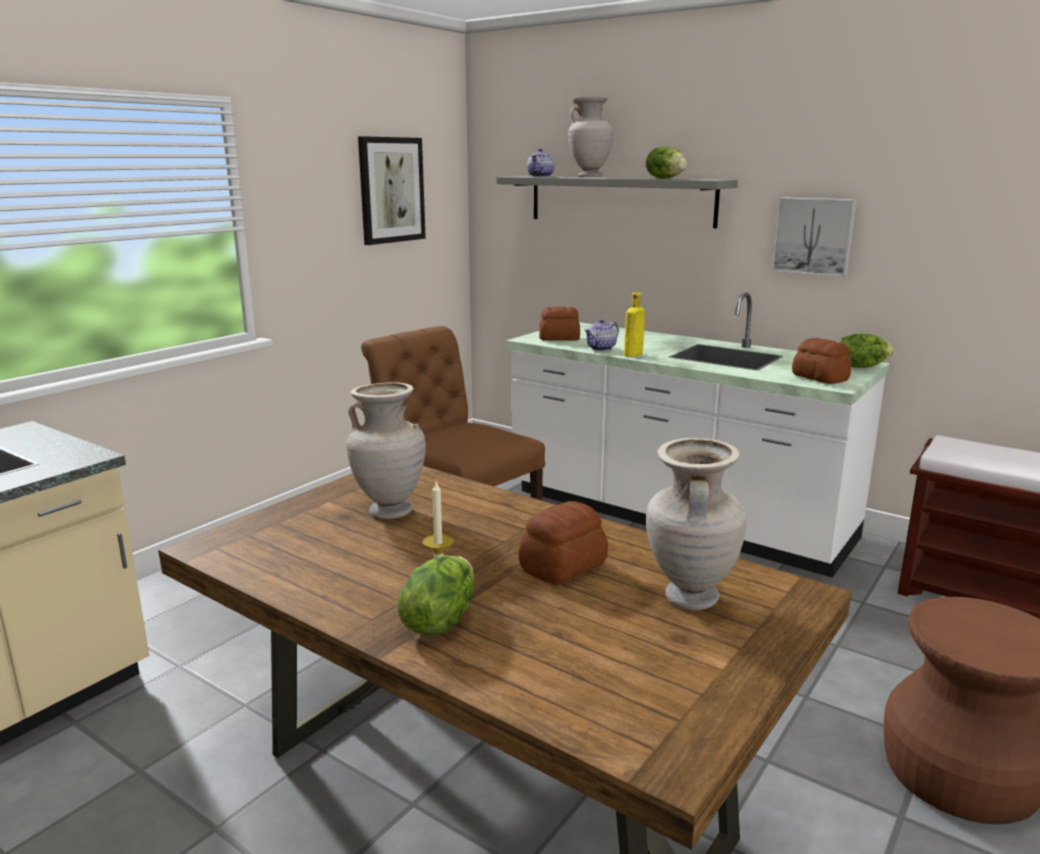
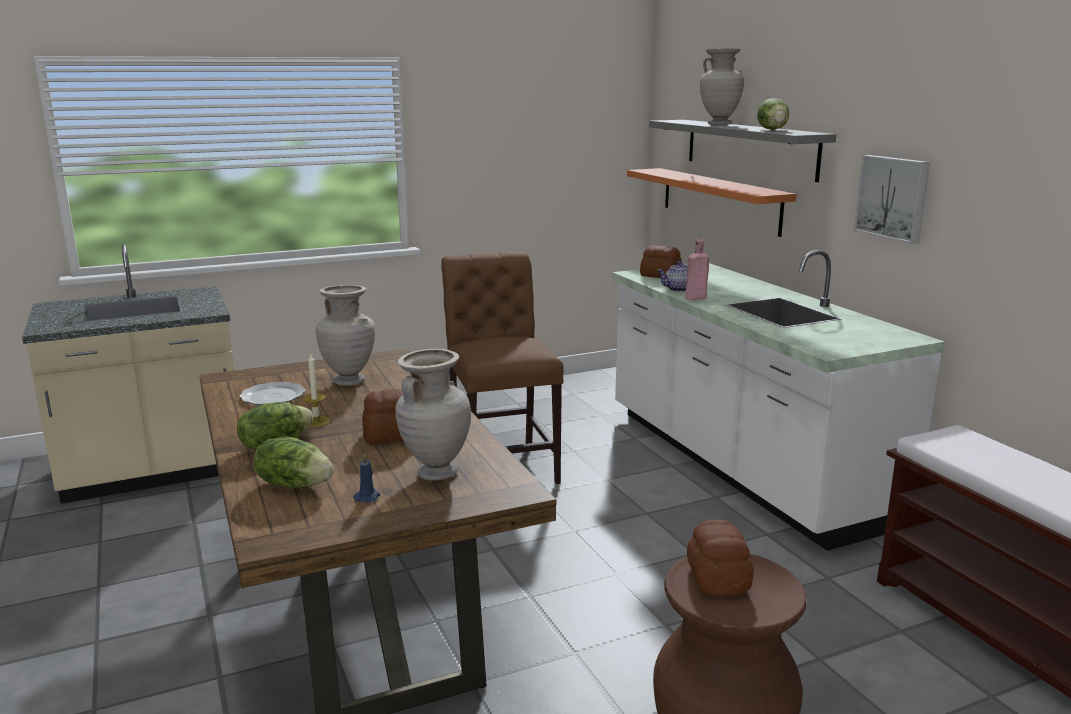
camera: 30 degrees right, 0 degrees up
picture [358,136,426,245] -> none
teapot [527,148,554,177] -> none
yellow bottle [624,292,645,357] -> pink bottle [686,239,709,300]
bread [792,338,851,384] -> bread moved to [687,520,754,596]
lettuce [839,333,894,368] -> lettuce moved to [253,437,334,488]
none -> plate [239,382,306,405]
none -> blue candle [354,453,380,503]
none -> orange shelf [627,168,797,237]

